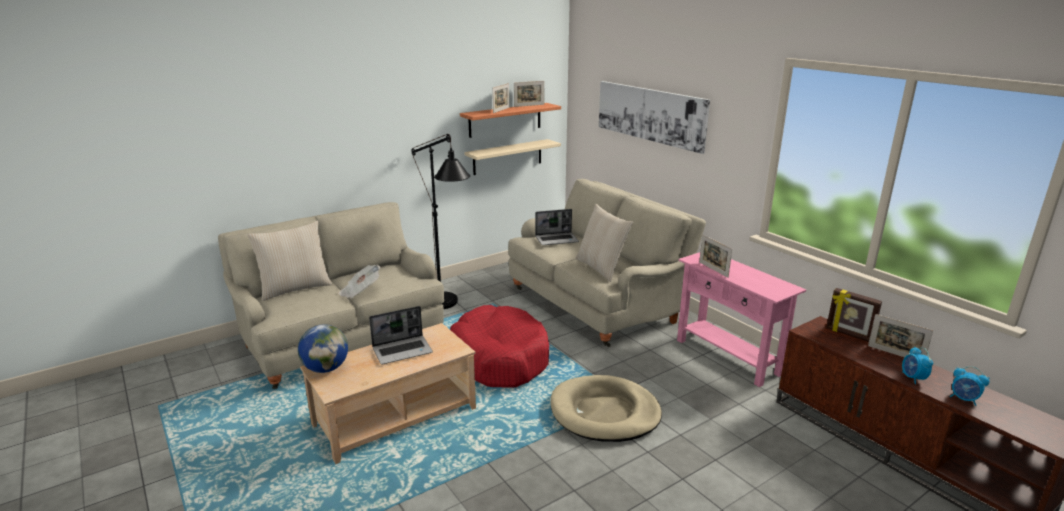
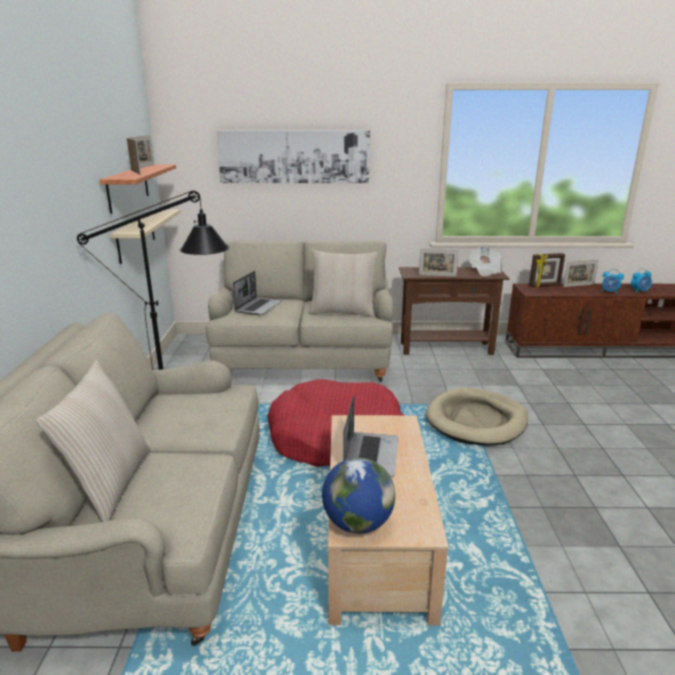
camera: 55 degrees left, 0 degrees up
newspaper [338,265,381,299] -> newspaper moved to [468,246,503,276]
pink console table [677,252,806,387] -> brown console table [399,267,510,355]

